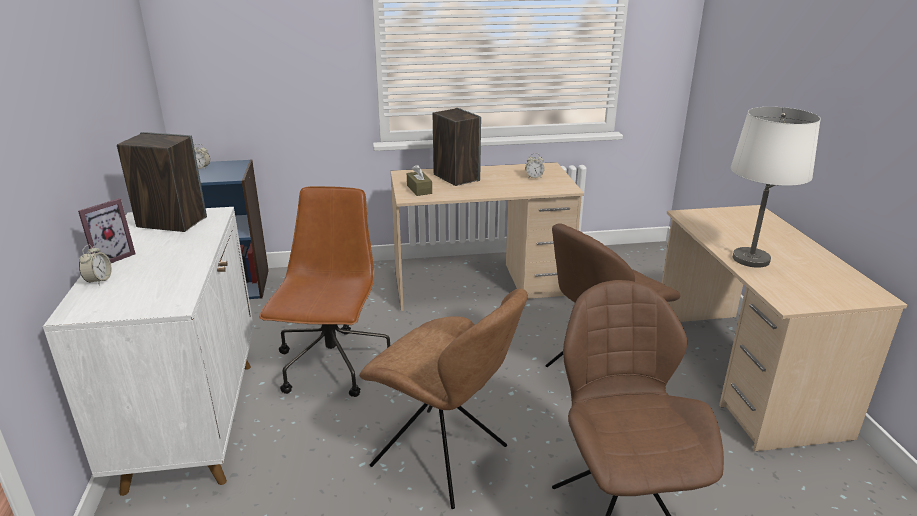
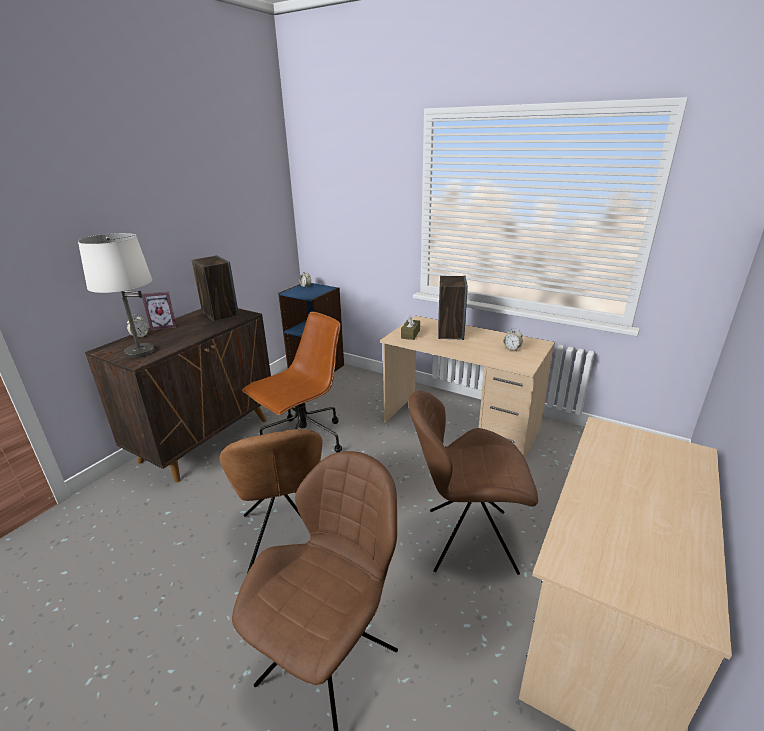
camera: 40 degrees right, 0 degrees up
white cabinet [43,207,254,496] -> brown cabinet [85,308,271,483]
white table lamp [730,107,821,268] -> white table lamp moved to [78,233,154,358]

